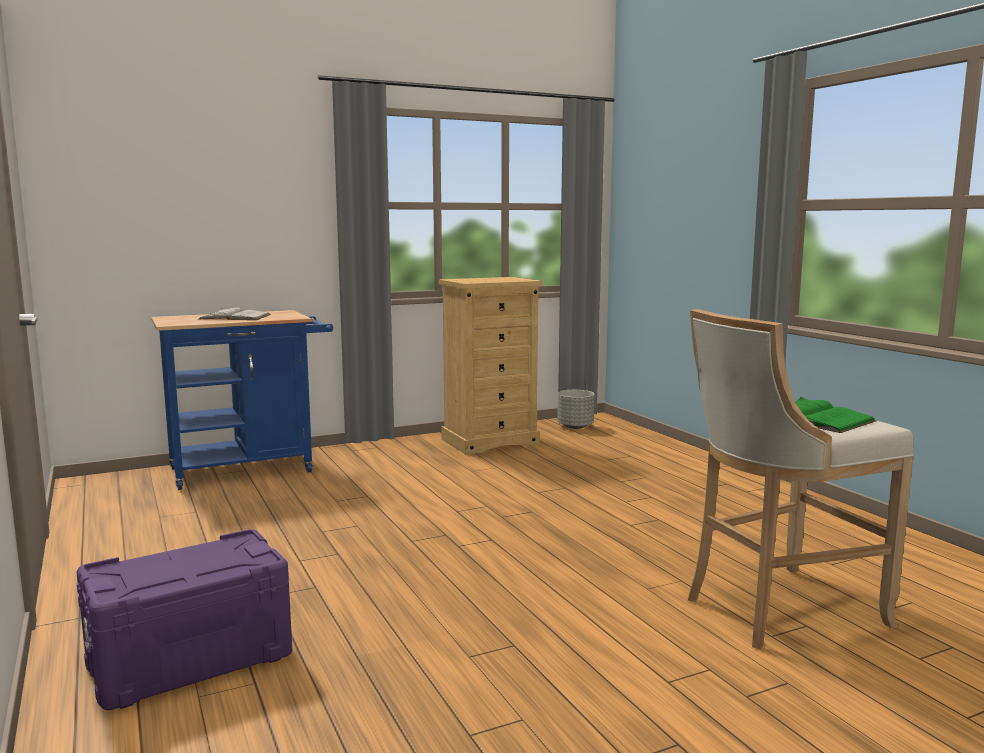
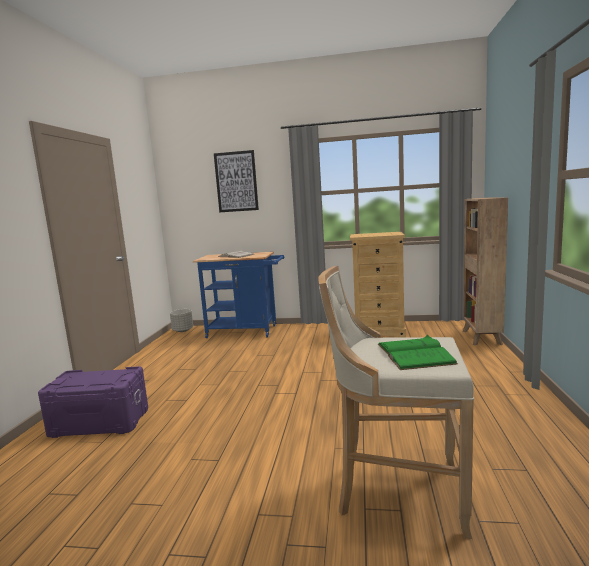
camera: 35 degrees right, 0 degrees up
grey planter [557,390,594,429] -> grey planter moved to [170,309,193,332]
none -> picture [214,150,259,212]
none -> brown bookcase [463,197,508,345]

